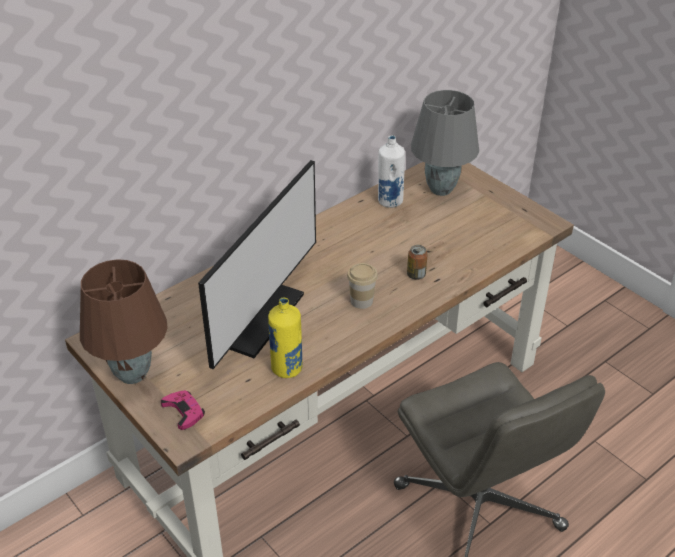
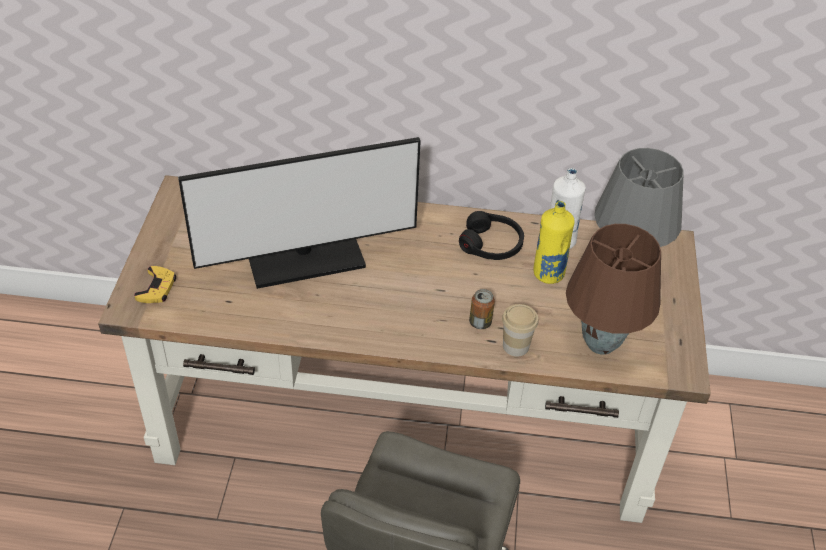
camera: 45 degrees right, 5 degrees up
brown table lamp [80,259,168,384] -> brown table lamp moved to [566,224,661,354]
pink game controller [161,390,205,430] -> yellow game controller [134,266,176,303]
yellow bottle [268,298,302,378] -> yellow bottle moved to [533,201,575,284]
cup [347,263,378,309] -> cup moved to [502,304,538,356]
none -> black headphones [459,211,524,260]

